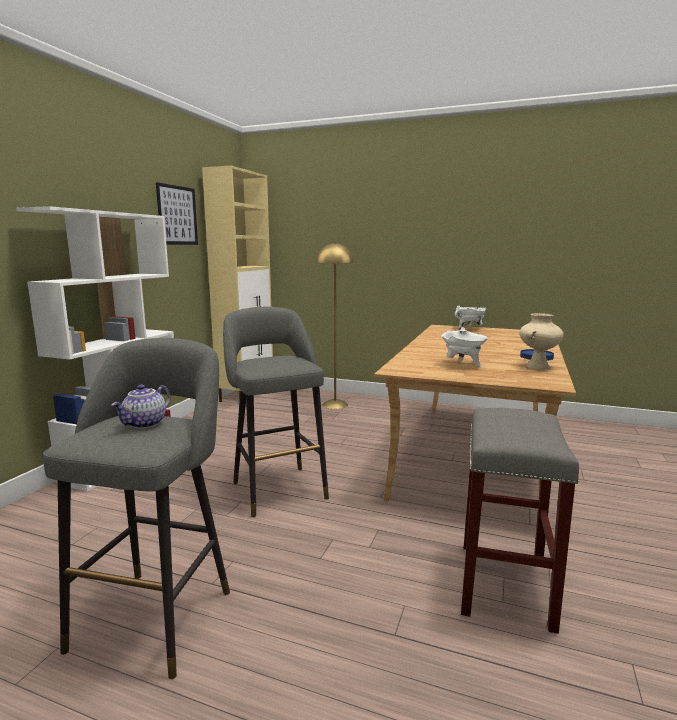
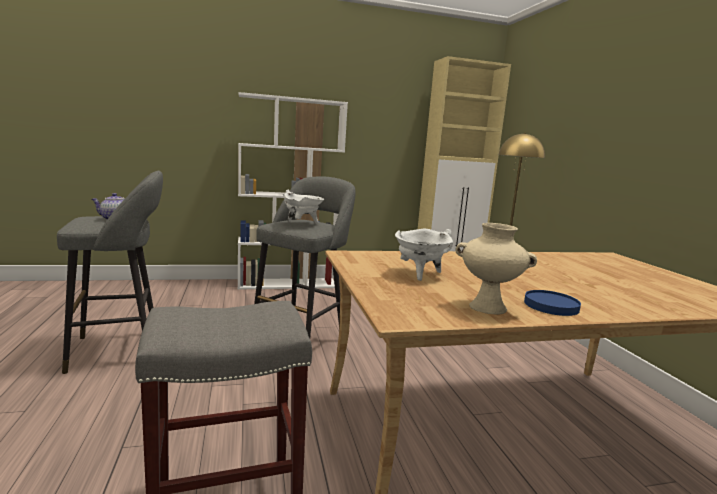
camera: 55 degrees right, 0 degrees up
picture [156,182,198,245] -> none
white cooking pot [455,306,486,330] -> white cooking pot moved to [283,190,324,224]

